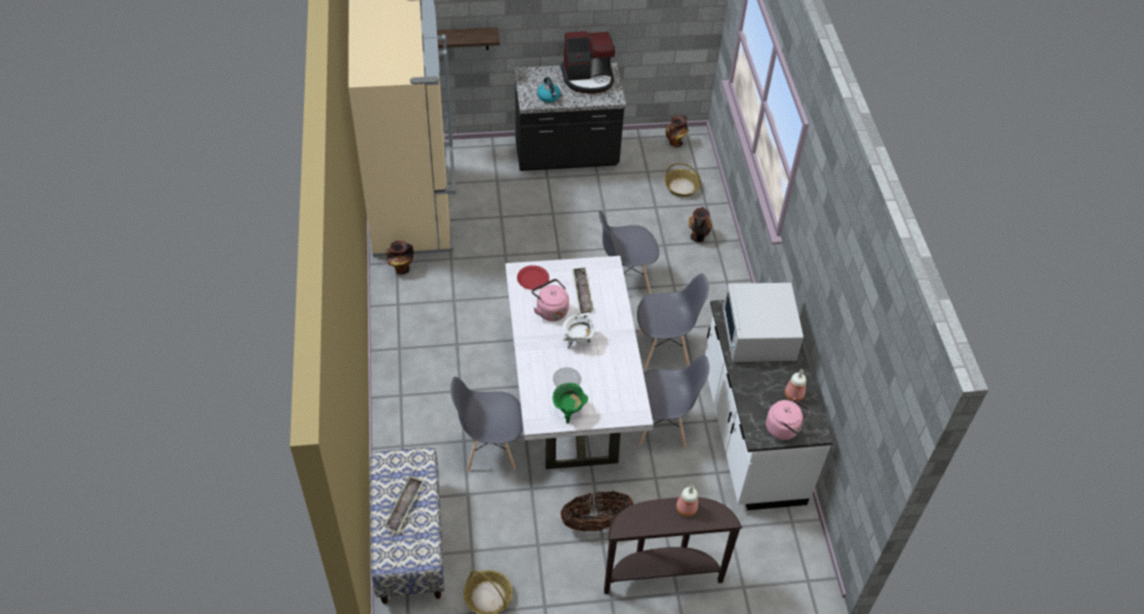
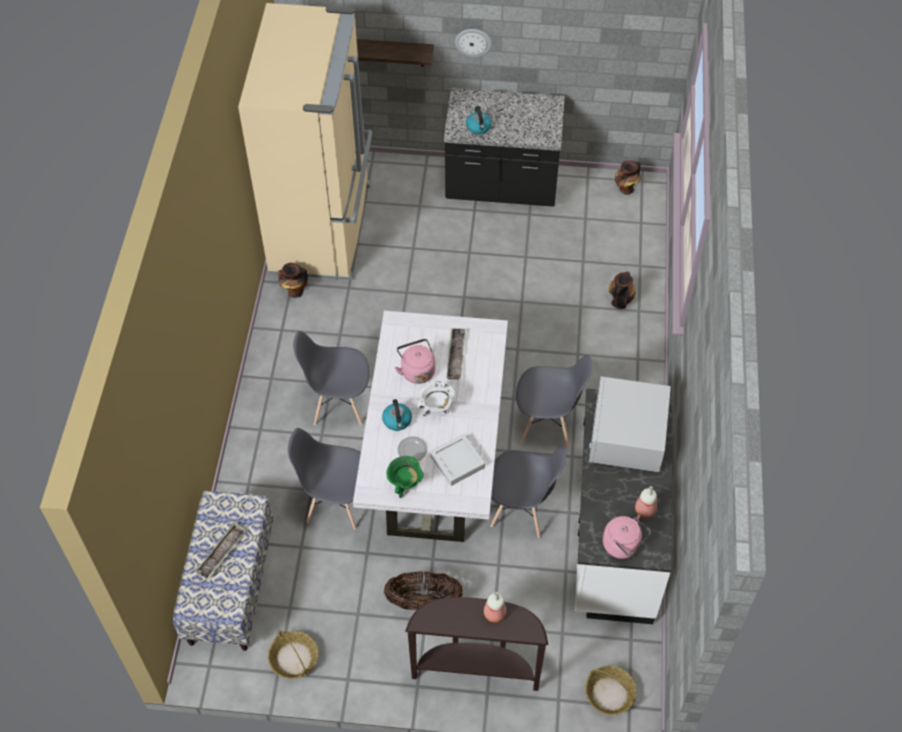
camera: 15 degrees right, 5 degrees up
red plate [517,265,549,290] -> none
coffee machine [561,31,615,94] -> none
grey chair [599,210,659,294] -> grey chair moved to [293,331,369,425]
basket [665,163,701,197] -> basket moved to [585,666,637,715]
none -> kettle [382,399,412,431]
none -> grey tray [430,434,485,486]
none -> wall clock [455,29,492,57]

